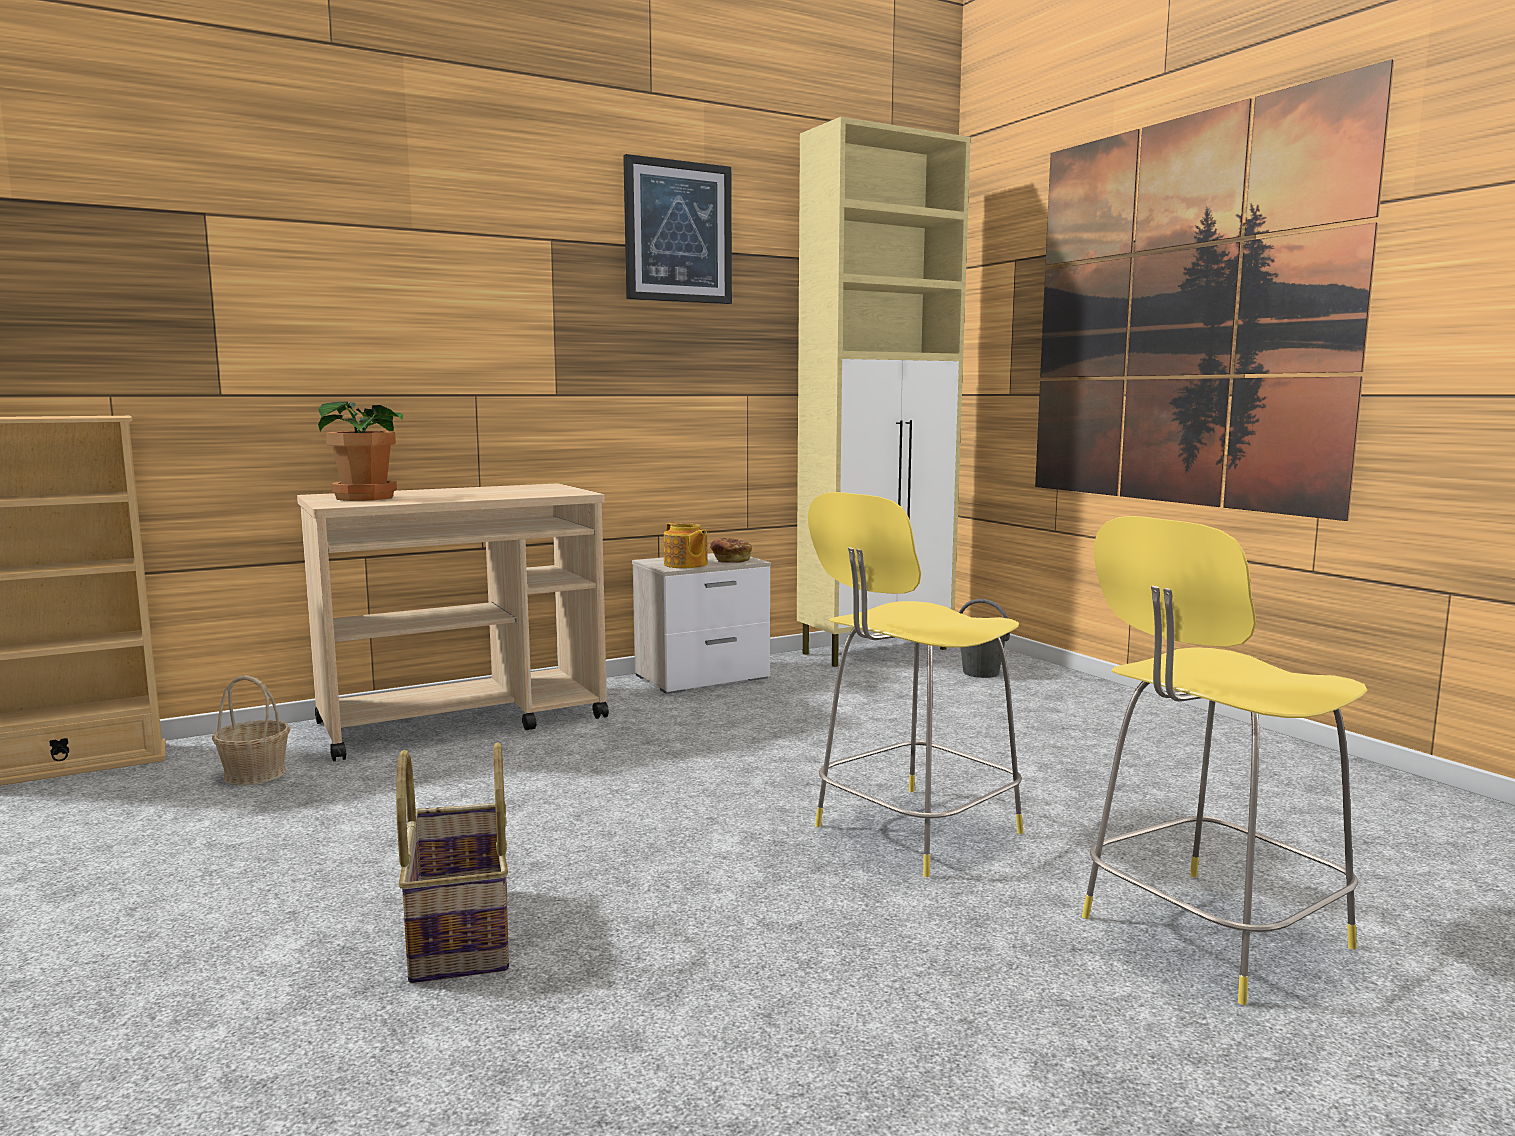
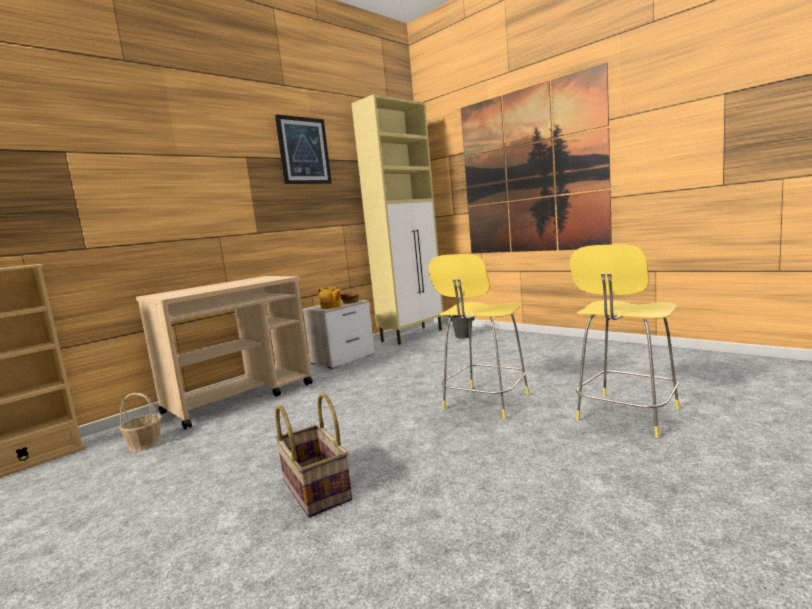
camera: 15 degrees left, 0 degrees up
potted plant [318,401,403,501] -> none

